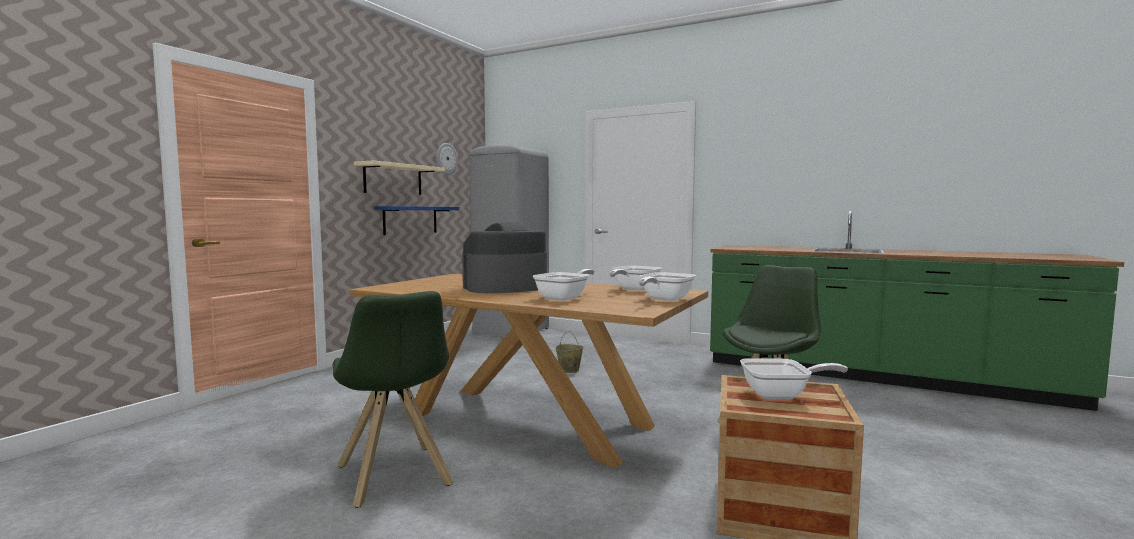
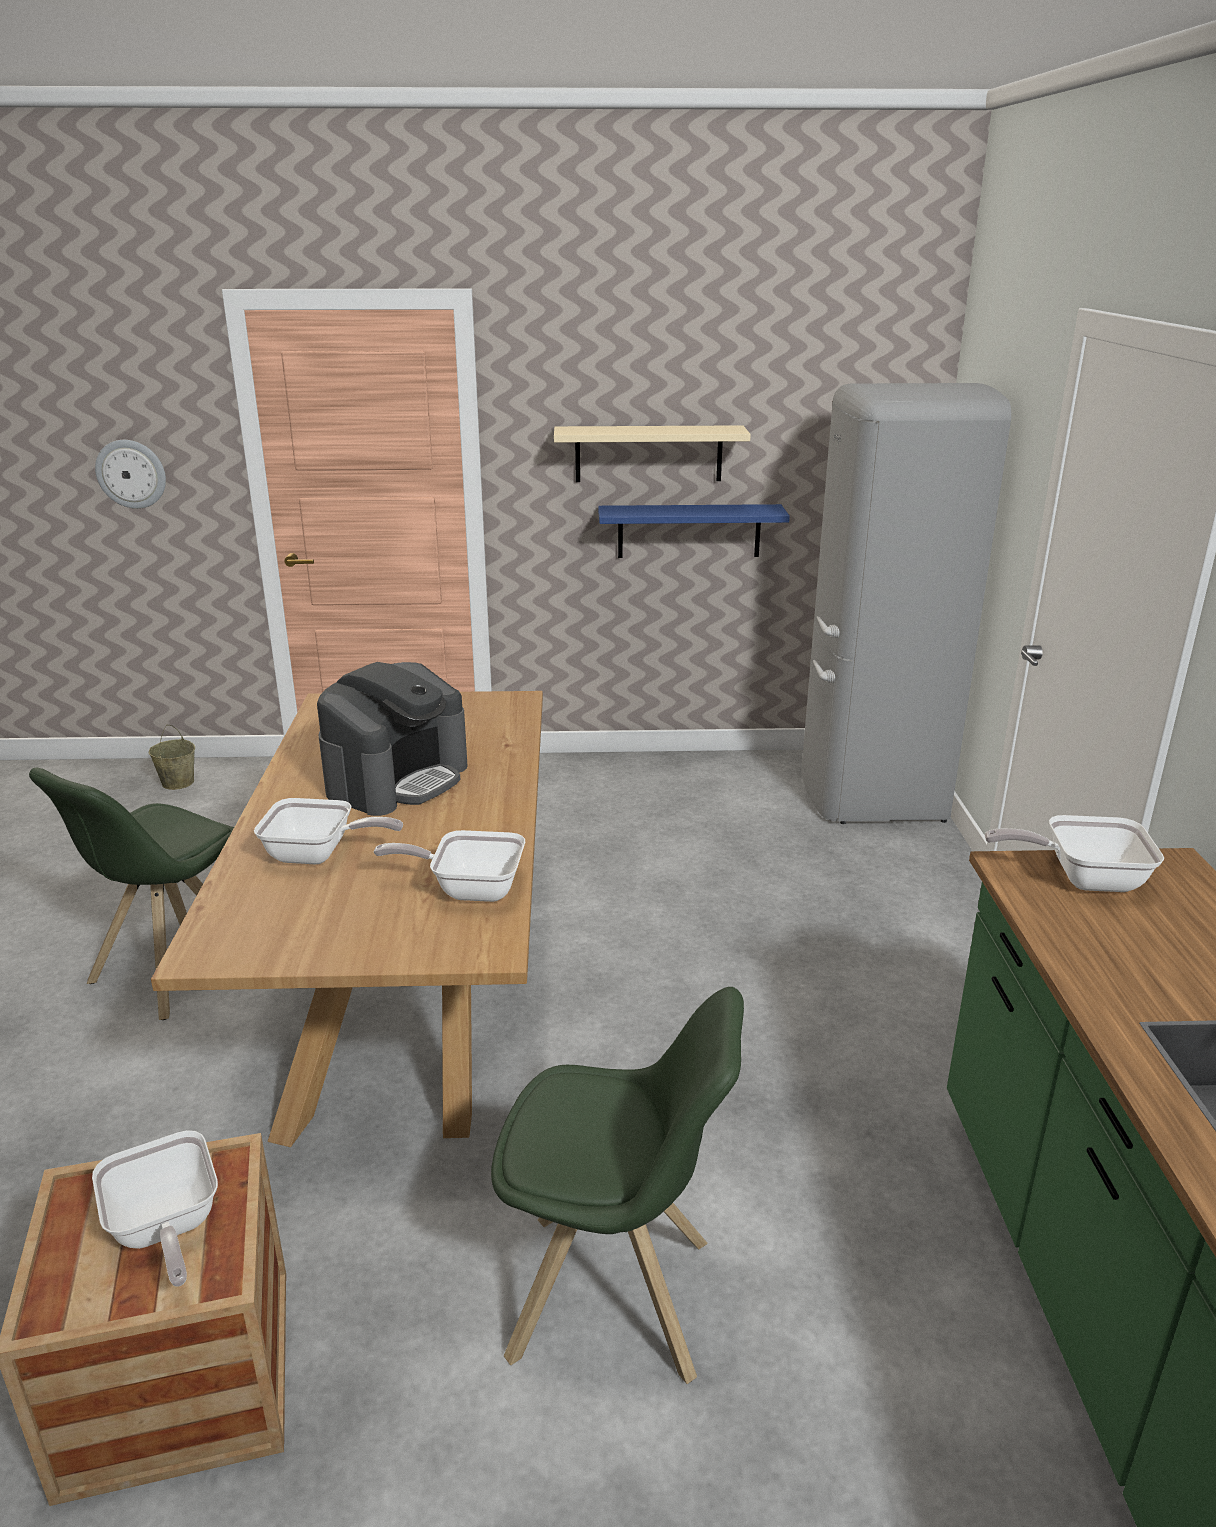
camera: 60 degrees right, 20 degrees up
wall clock [436,143,458,175] -> wall clock moved to [95,440,166,509]
coffee machine [462,222,547,293] -> coffee machine turned 90 degrees clockwise [317,662,468,816]
beige bucket [555,331,584,373] -> beige bucket moved to [149,725,195,790]
frying pan [639,272,696,301] -> frying pan moved to [985,815,1164,892]

